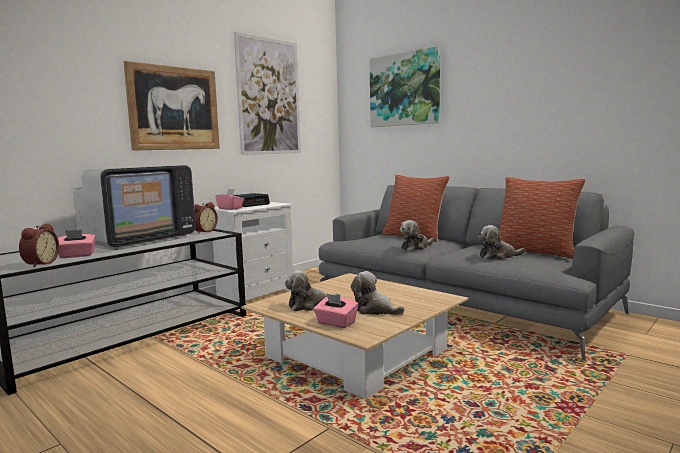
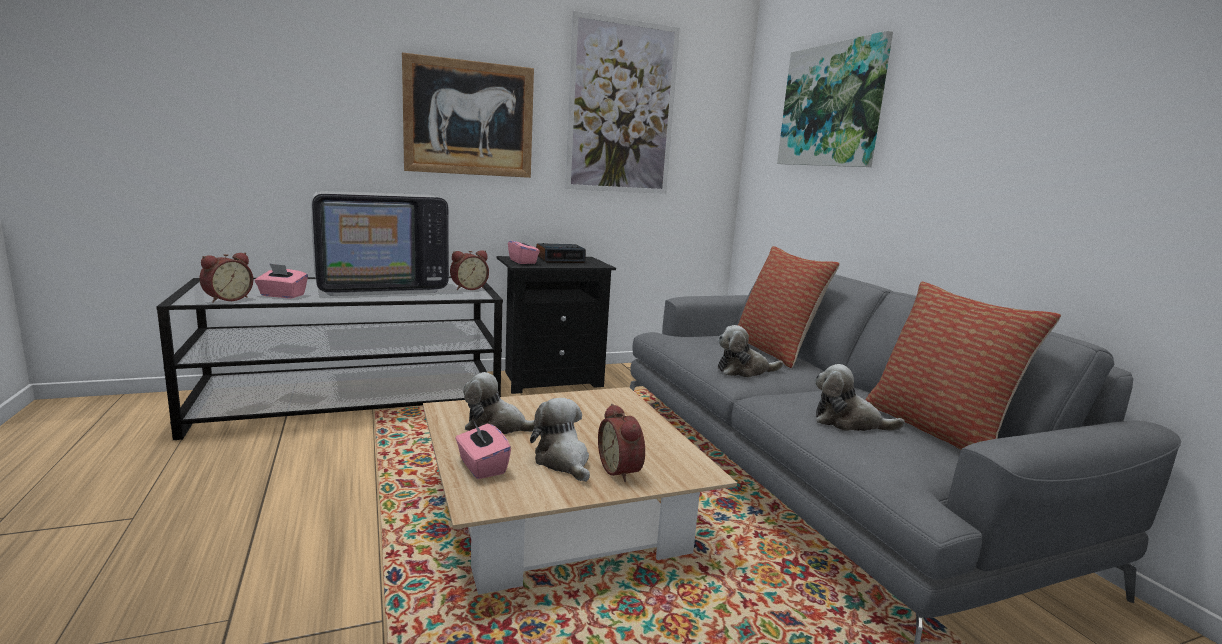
camera: 25 degrees right, 5 degrees up
white nightstand [213,202,294,303] -> black nightstand [496,256,616,394]
none -> alarm clock [598,404,645,482]

